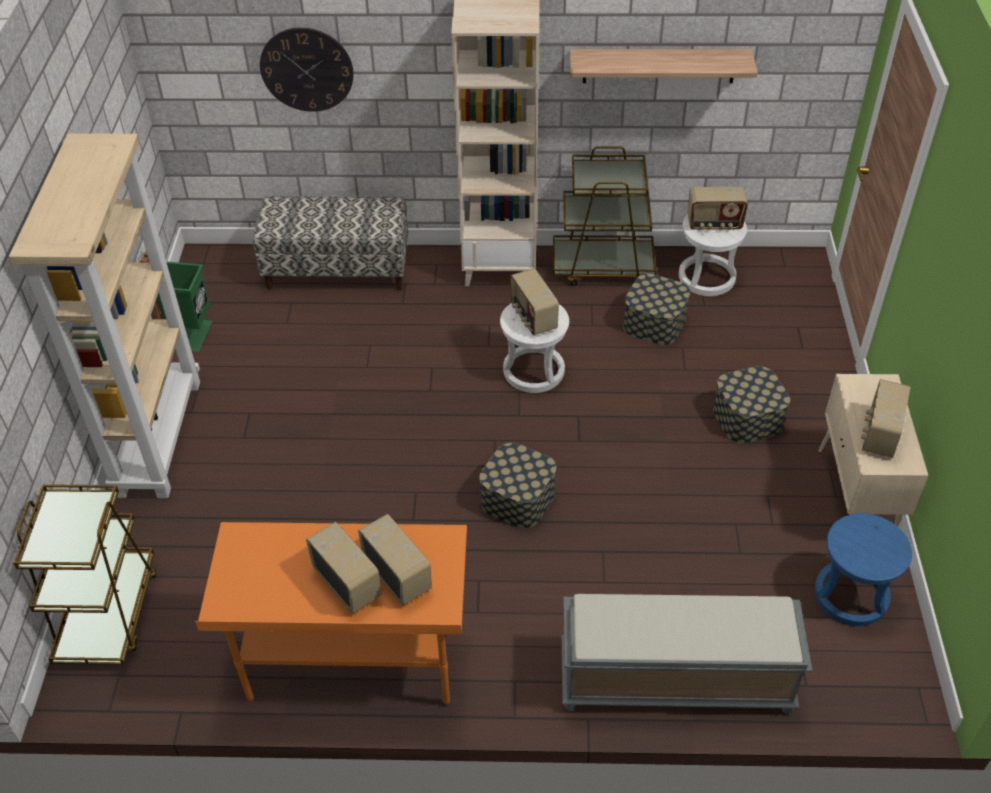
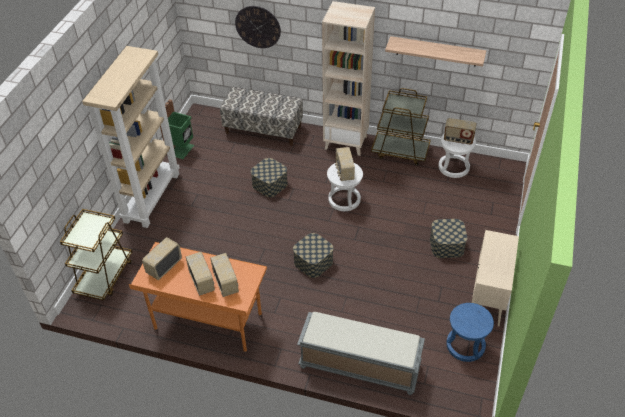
camera: 15 degrees right, 0 degrees up
storage box [623,274,690,345] -> storage box moved to [251,158,288,197]
radio [861,379,911,458] -> radio moved to [142,237,182,280]

